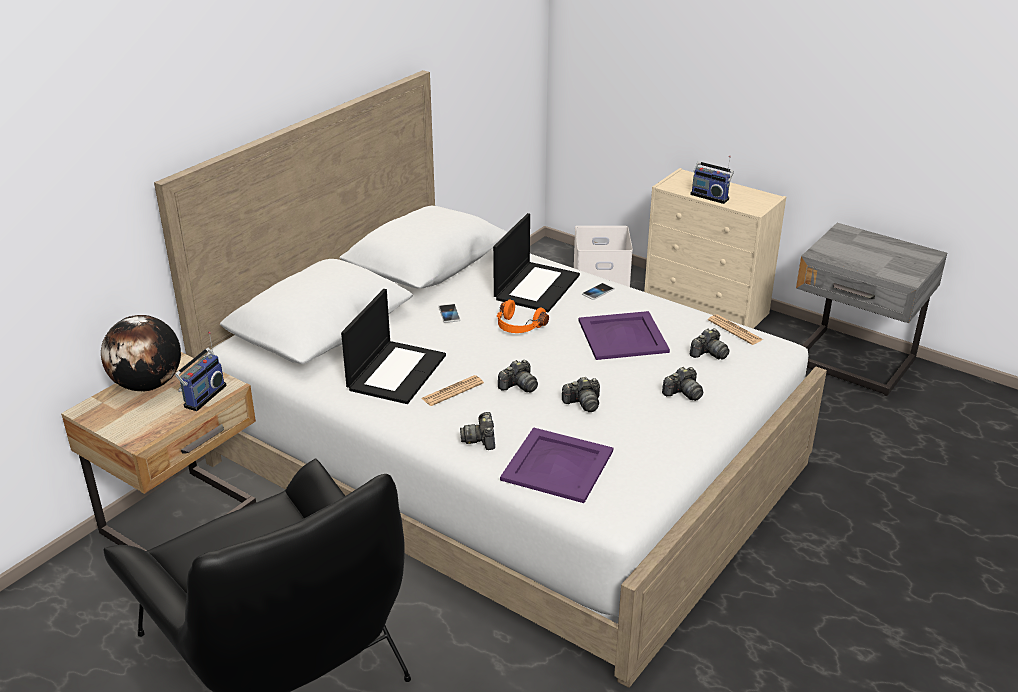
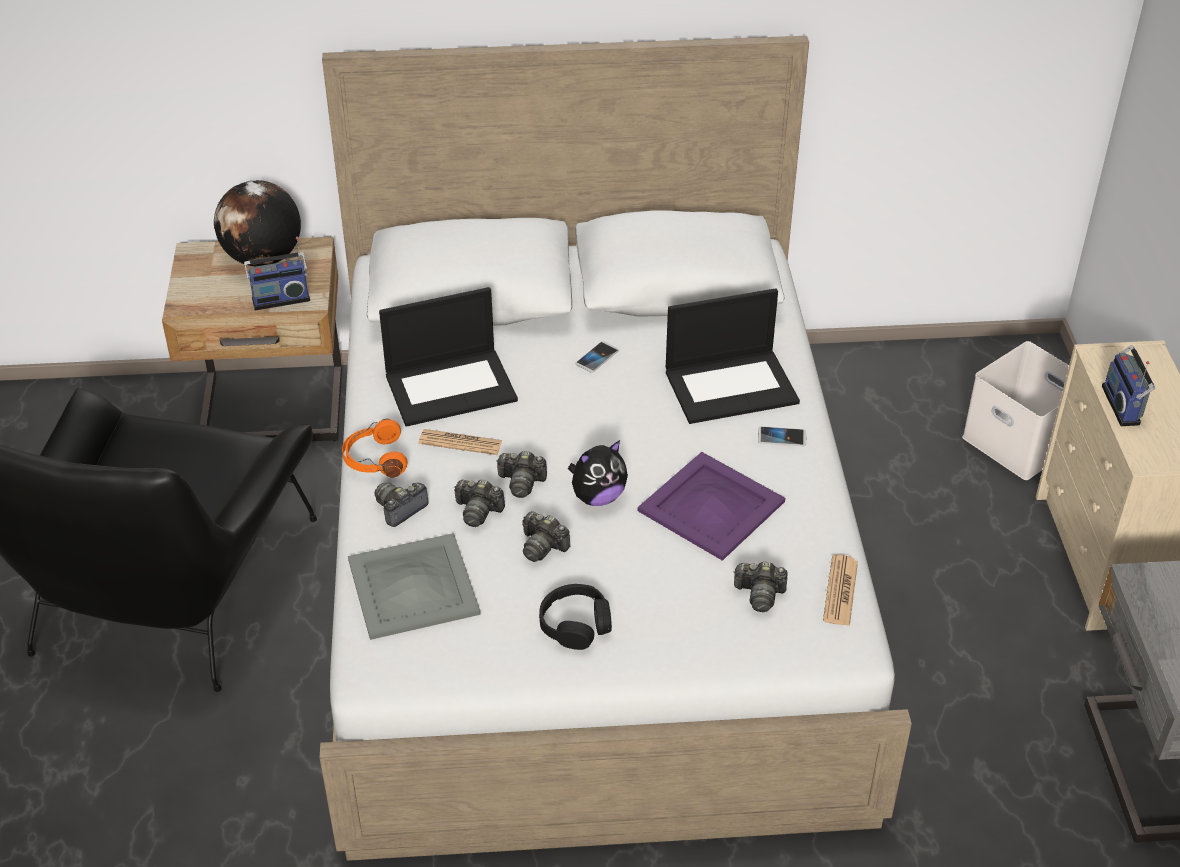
camera: 50 degrees right, 10 degrees up
orange headphones [497,300,549,333] -> orange headphones moved to [342,419,407,478]
purple tray [500,427,613,503] -> grey tray [348,533,481,640]
camera [662,367,703,401] -> camera moved to [454,479,505,527]
none -> black headphones [539,584,612,650]
none -> plush toy [568,440,628,506]

